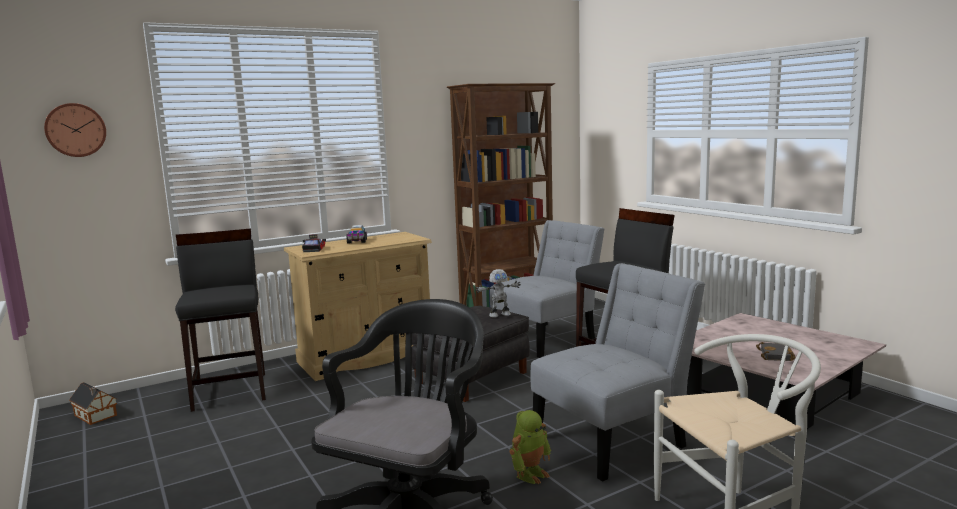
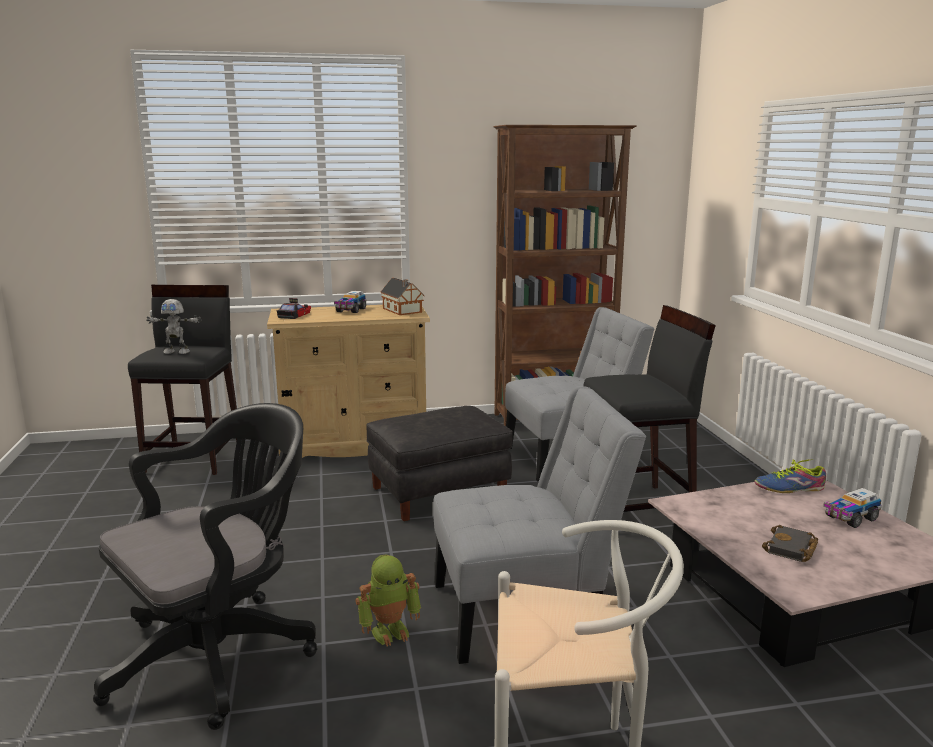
camera: 20 degrees right, 5 degrees up
wall clock [44,103,106,157] -> none
toy house [69,382,118,425] -> toy house moved to [380,278,424,315]
toy robot [475,269,521,318] -> toy robot moved to [146,299,202,354]
none -> shoe [754,459,826,493]
none -> toy truck [823,488,882,528]

